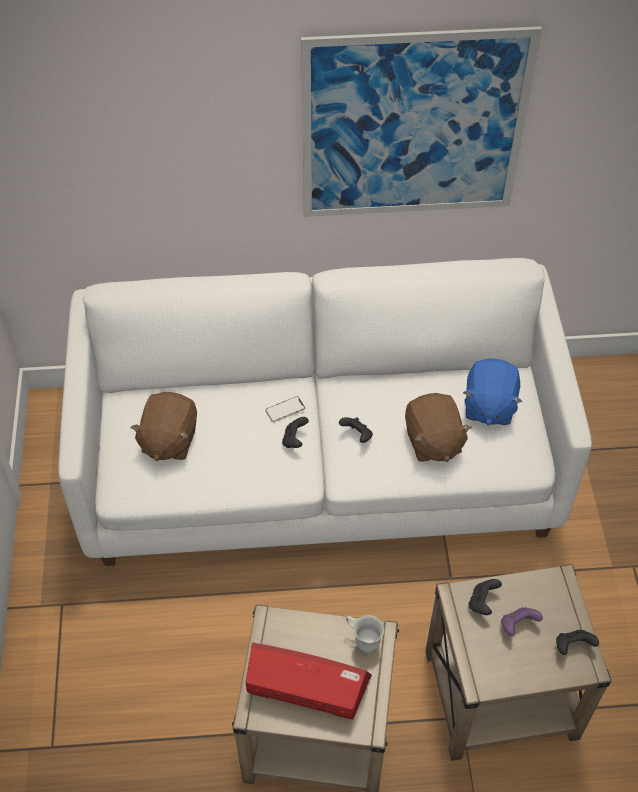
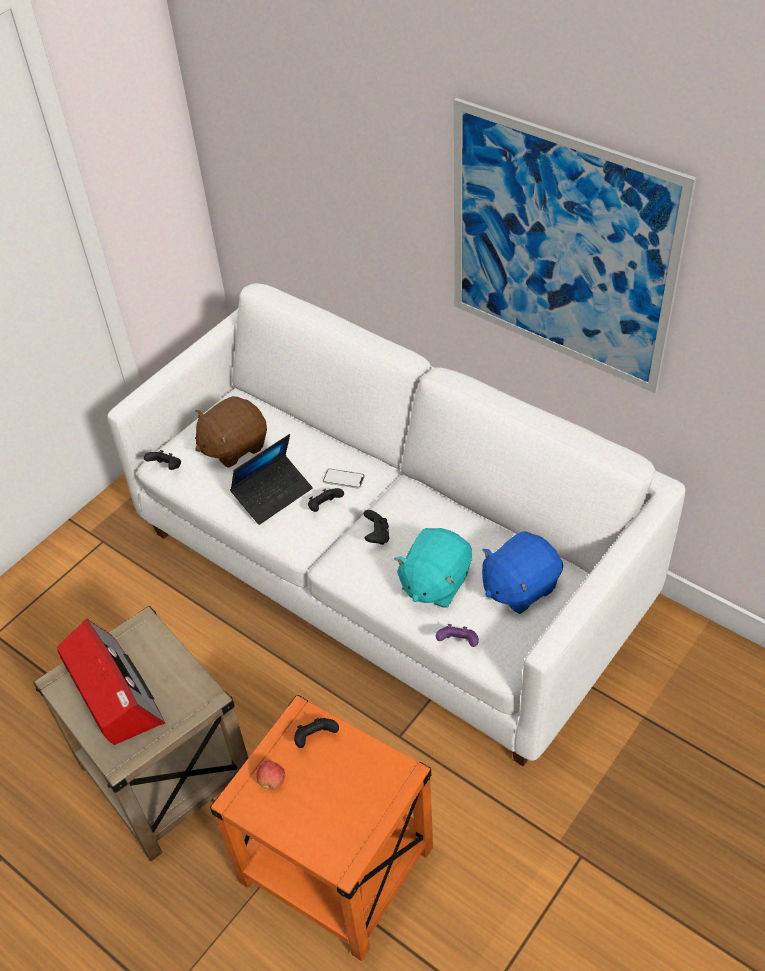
camera: 45 degrees right, 5 degrees down
white mug [346,615,384,653] -> none
brown plush toy [405,393,472,462] -> turquoise plush toy [394,528,472,608]
beige side table [425,564,611,761] -> orange side table [210,695,433,961]
purple game controller [501,607,543,636] -> purple game controller moved to [436,624,479,647]
black game controller [556,630,599,655] -> black game controller moved to [144,450,181,470]
none -> laptop [230,434,313,525]
none -> apple [257,761,285,790]

